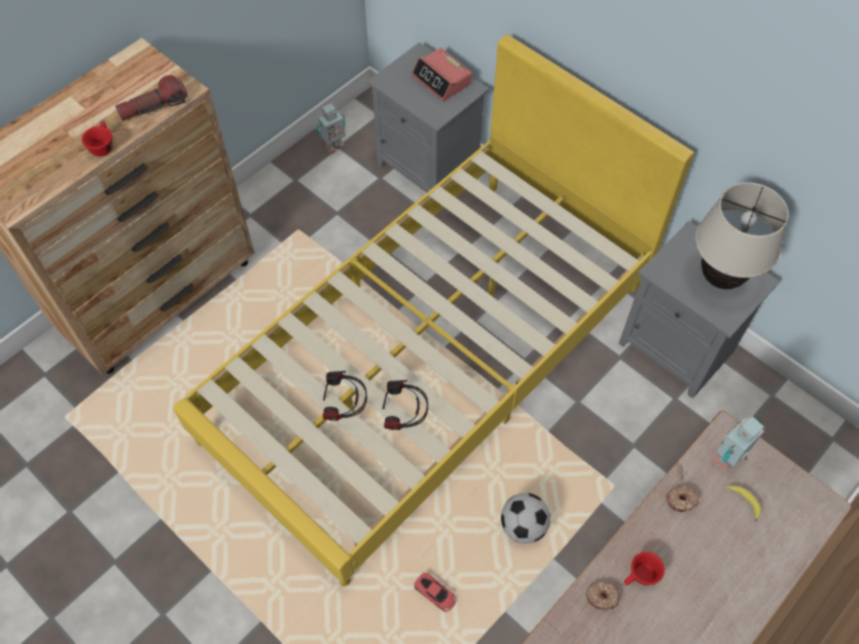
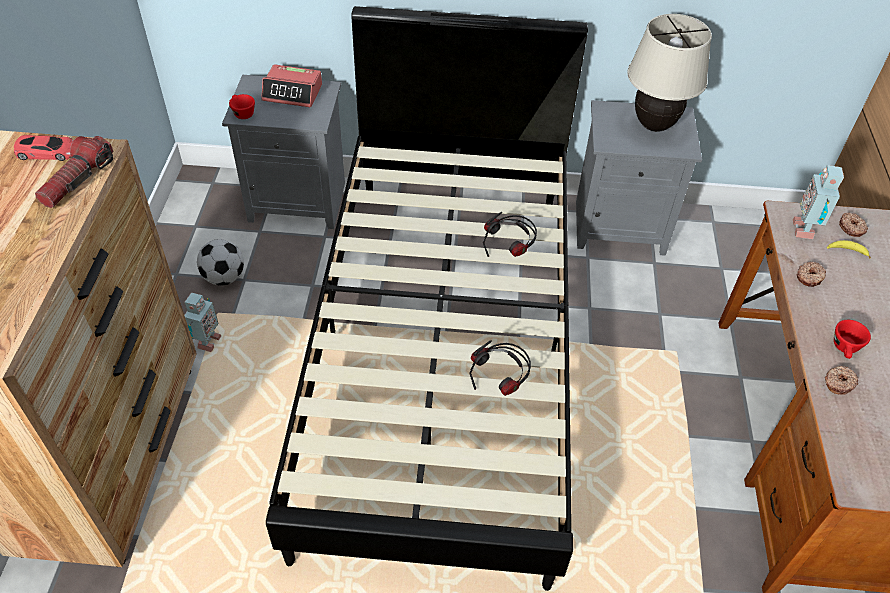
camera: 40 degrees left, 10 degrees down
red cup [82,123,113,156] -> red cup moved to [229,94,255,119]
yellow bed [173,35,694,587] -> black bed [266,6,588,591]
toy robot [316,104,346,154] -> toy robot moved to [184,292,222,352]
headphones [323,371,367,421] -> headphones moved to [483,212,537,257]
red toy car [414,573,457,612] -> red toy car moved to [14,135,74,161]
football [501,493,551,544] -> football moved to [197,239,244,286]
none -> donut [839,213,868,237]

